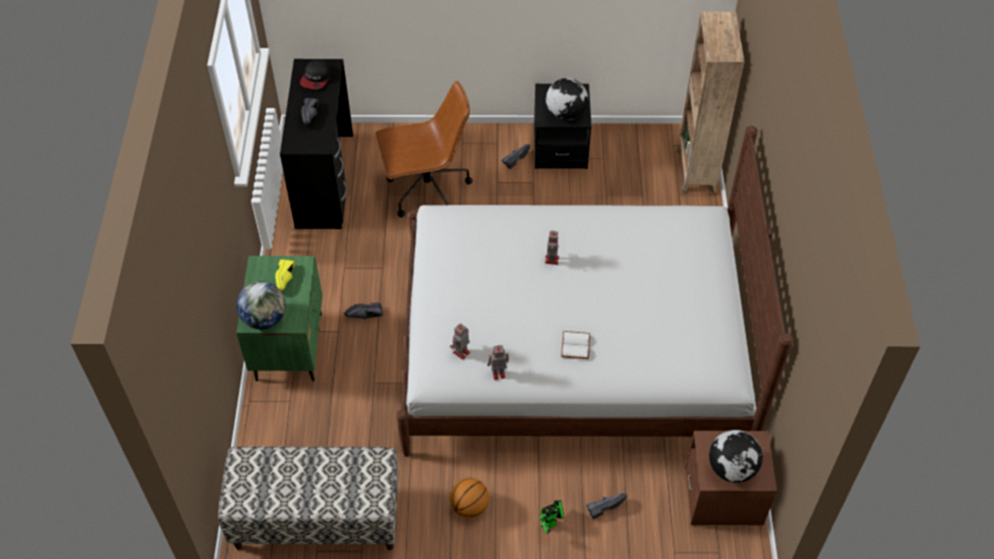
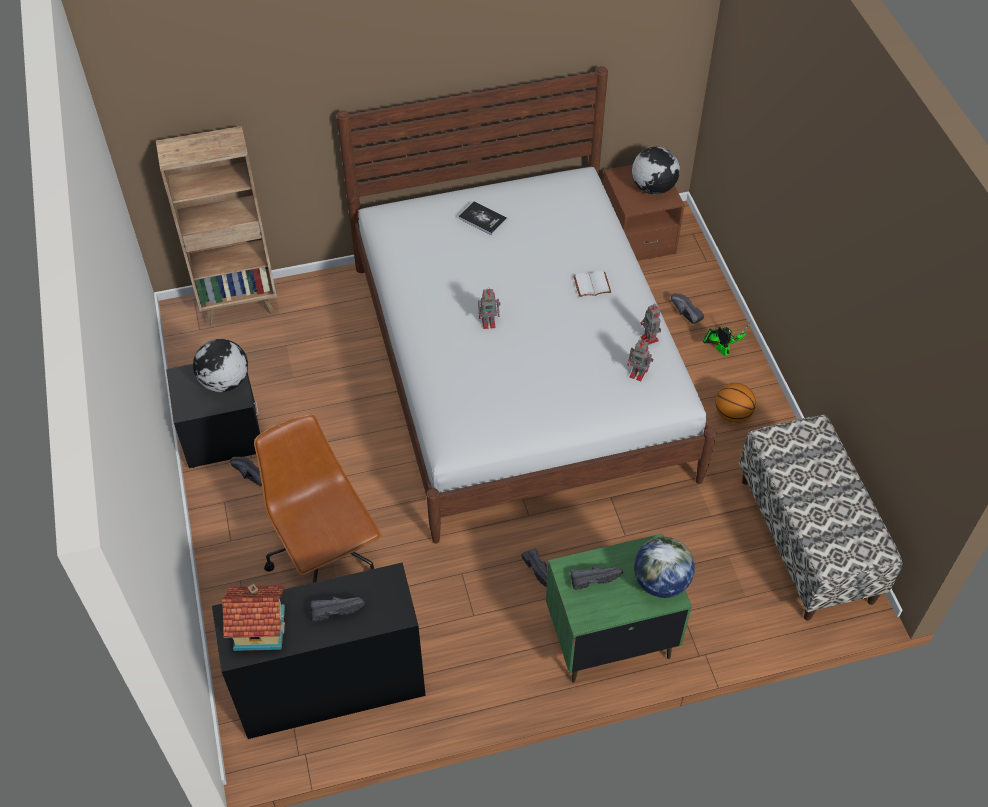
camera: 105 degrees left, 0 degrees up
yellow shoe [275,259,295,292] -> black shoe [571,566,623,590]
cap [300,59,331,89] -> toy house [222,584,285,651]
none -> book [458,201,507,235]

